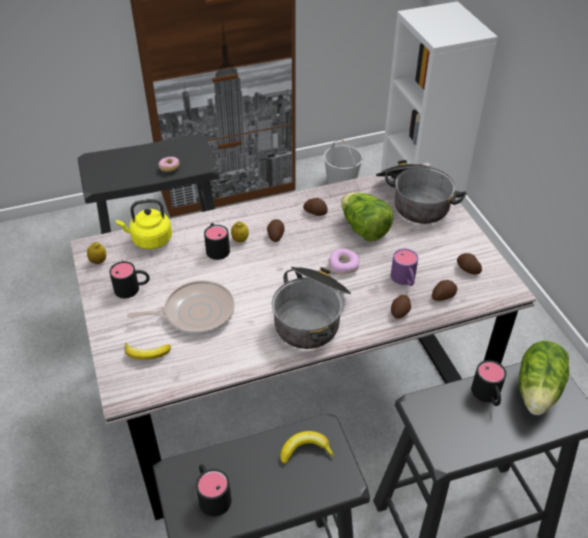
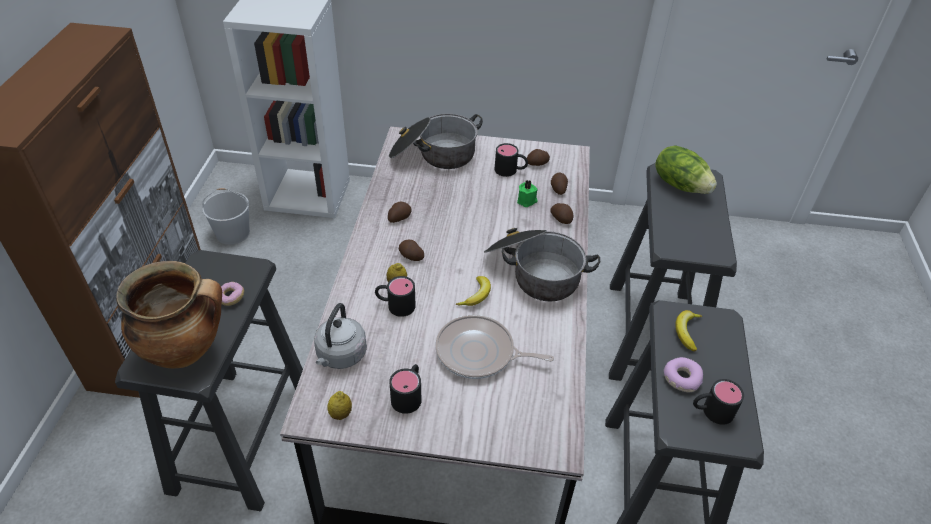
camera: 65 degrees left, 0 degrees up
yellow kettle [116,199,172,249] -> grey kettle [314,303,367,369]
banana [125,343,171,360] -> banana moved to [456,276,491,306]
frying pan [127,280,235,335] -> frying pan turned 90 degrees counterclockwise [436,315,554,379]
donut [328,248,360,274] -> donut moved to [664,357,703,392]
lettuce [341,193,393,241] -> none
purple mug [391,249,418,286] -> green candle [517,180,537,207]
black mug [471,360,506,406] -> black mug moved to [495,143,528,177]
none -> cooking pot [116,261,222,368]

